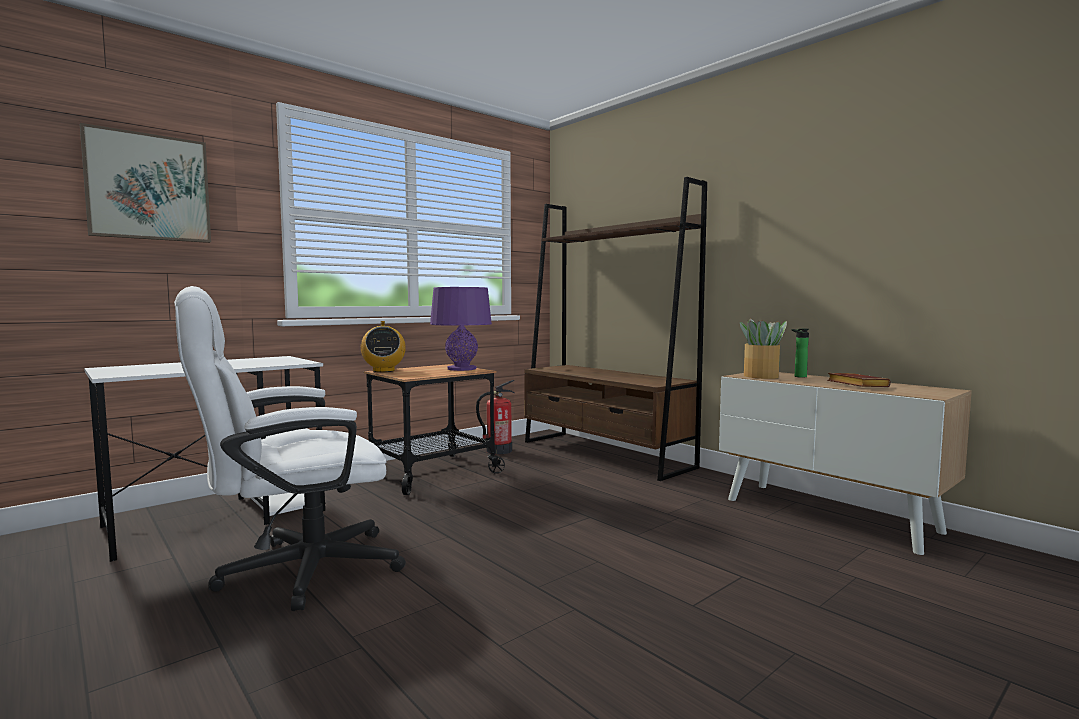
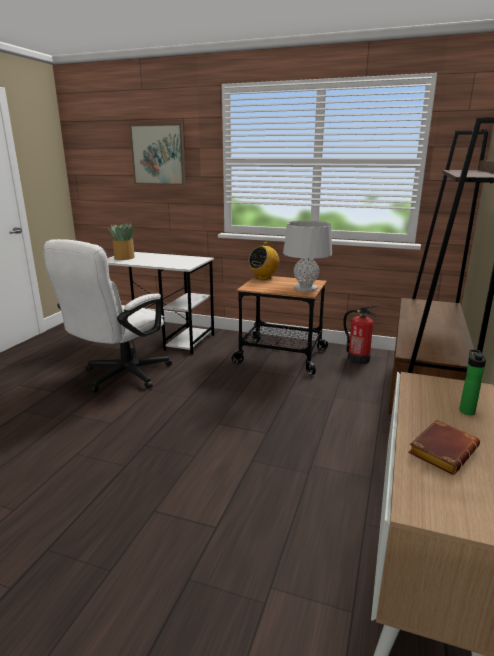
camera: 60 degrees right, 15 degrees up
white office chair [174,286,406,611] -> white office chair turned 90 degrees counterclockwise [43,239,172,393]
purple table lamp [430,287,492,371] -> grey table lamp [283,221,332,292]
potted plant [740,319,787,379] -> potted plant moved to [108,223,135,260]

